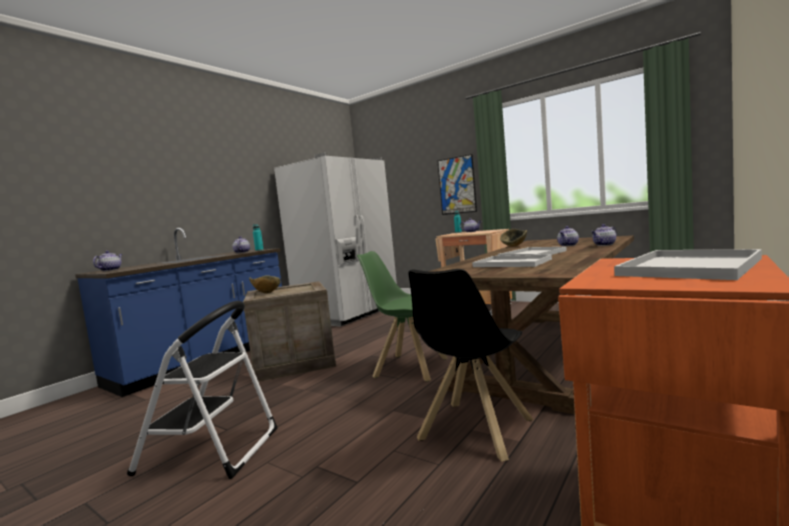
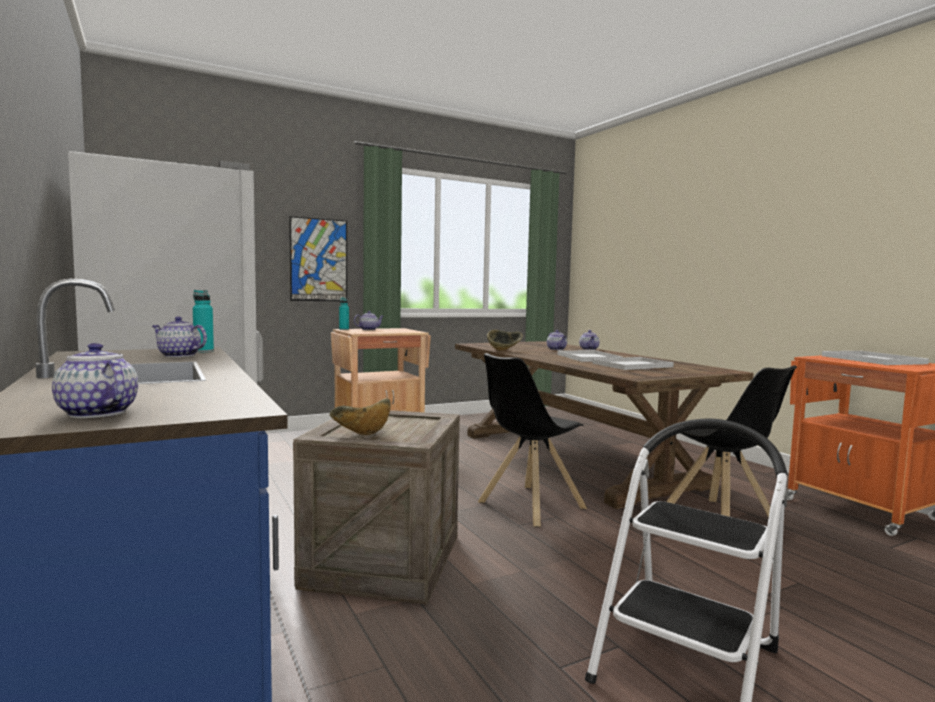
camera: 65 degrees left, 0 degrees up
green chair [357,251,448,381] -> black chair [478,353,587,527]

